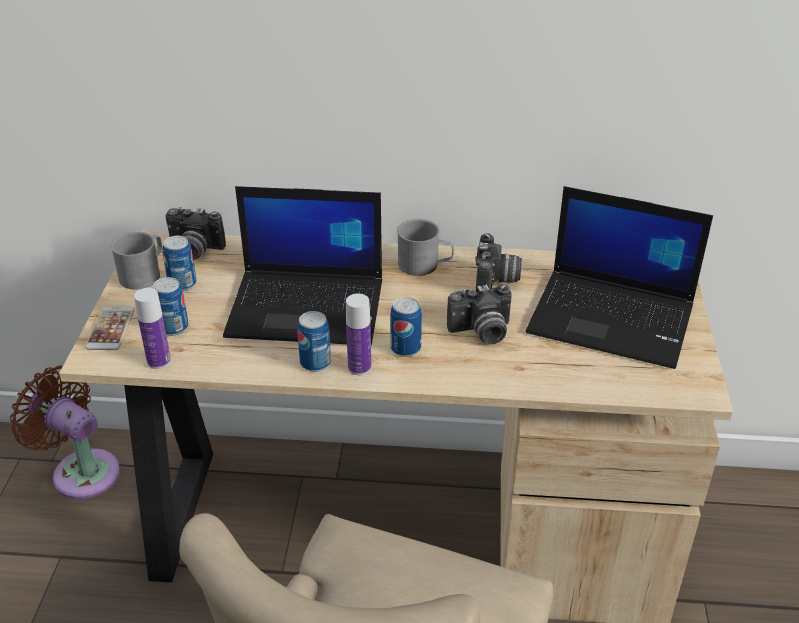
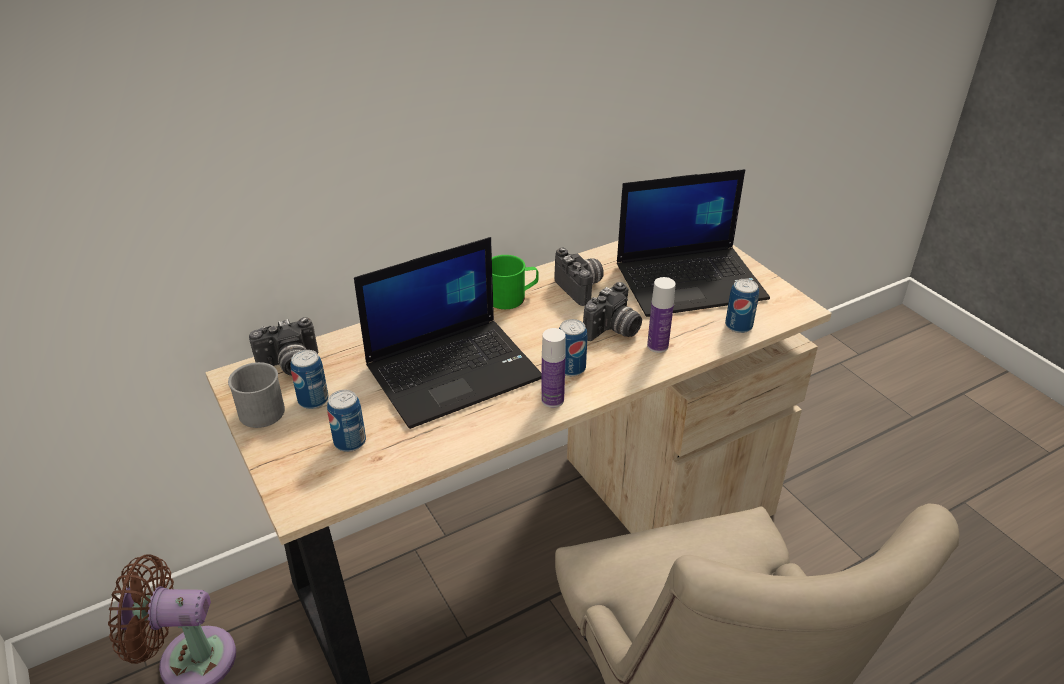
camera: 35 degrees left, 0 degrees up
phone [85,306,135,350] -> none
bottle [134,288,171,369] -> bottle moved to [647,277,676,353]
can [297,311,331,372] -> can moved to [725,279,759,333]
grey mug [397,219,454,276] -> green mug [492,255,539,309]

